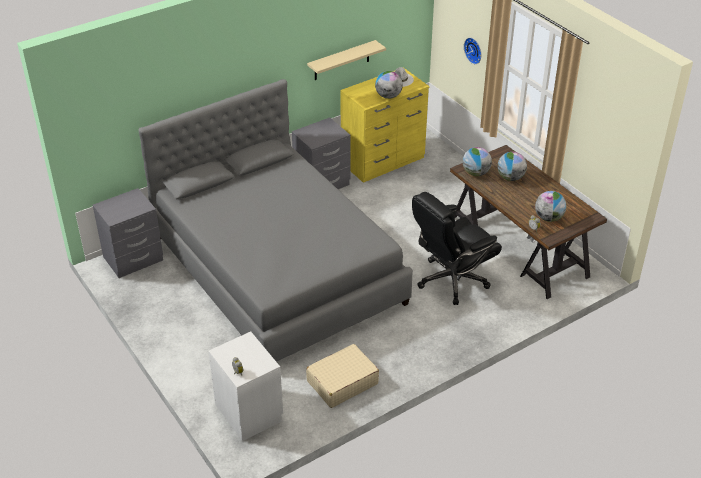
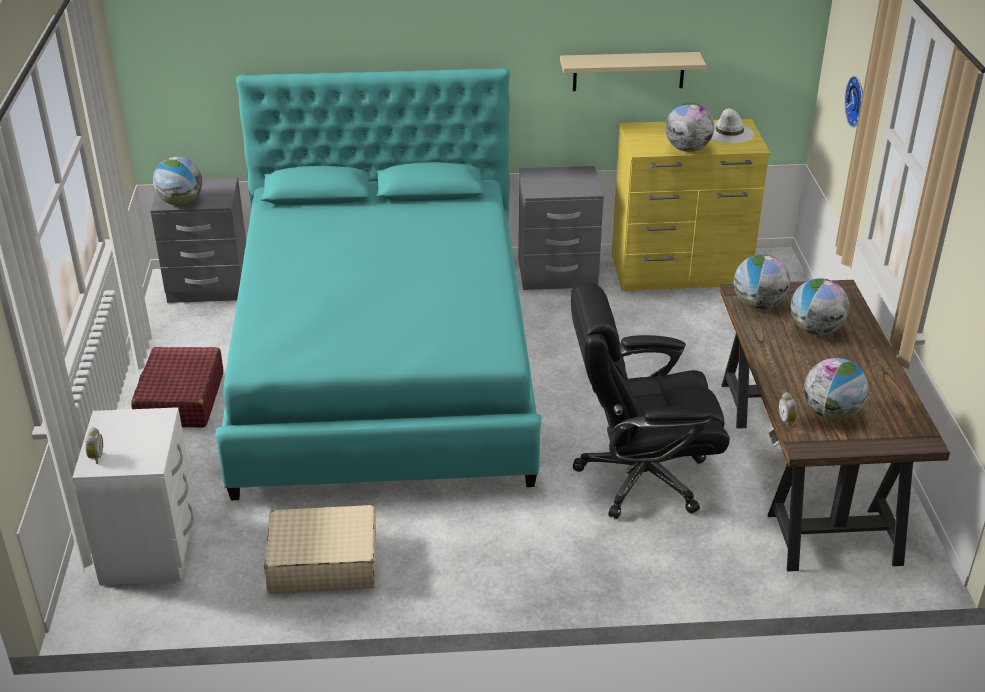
camera: 30 degrees right, 5 degrees down
grey bed [138,79,413,362] -> turquoise bed [215,68,542,501]
none -> red suitcase [131,347,223,427]
none -> globe [153,157,202,205]

